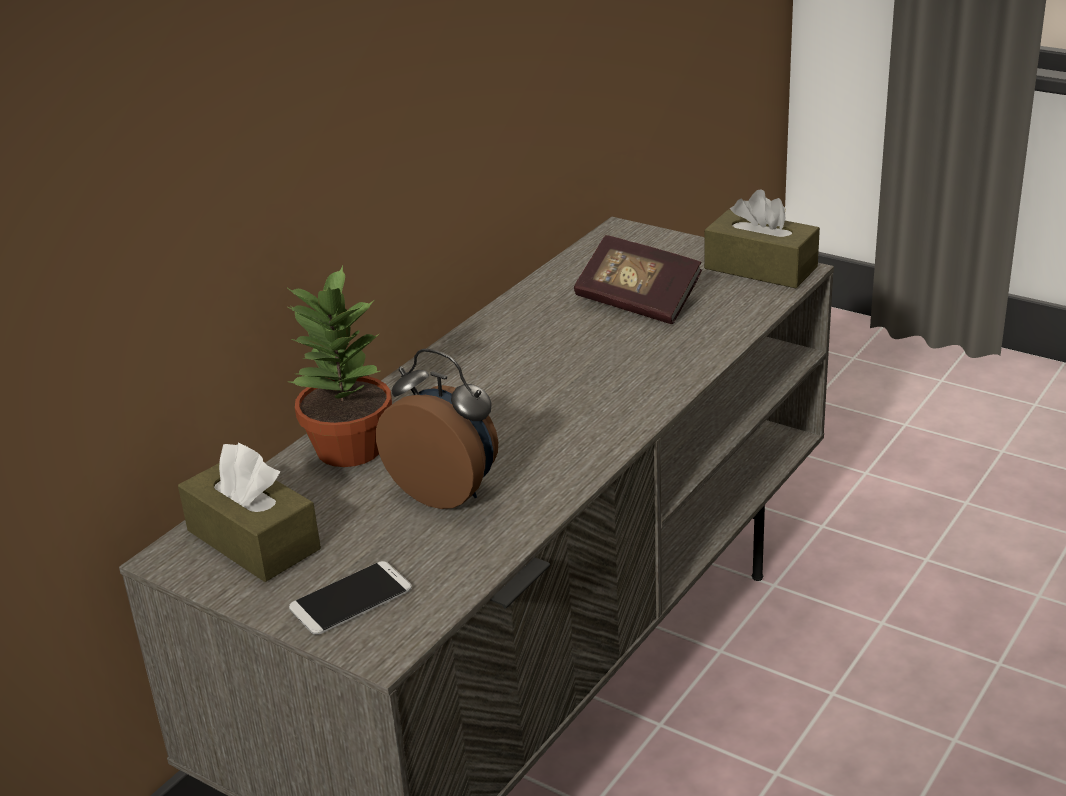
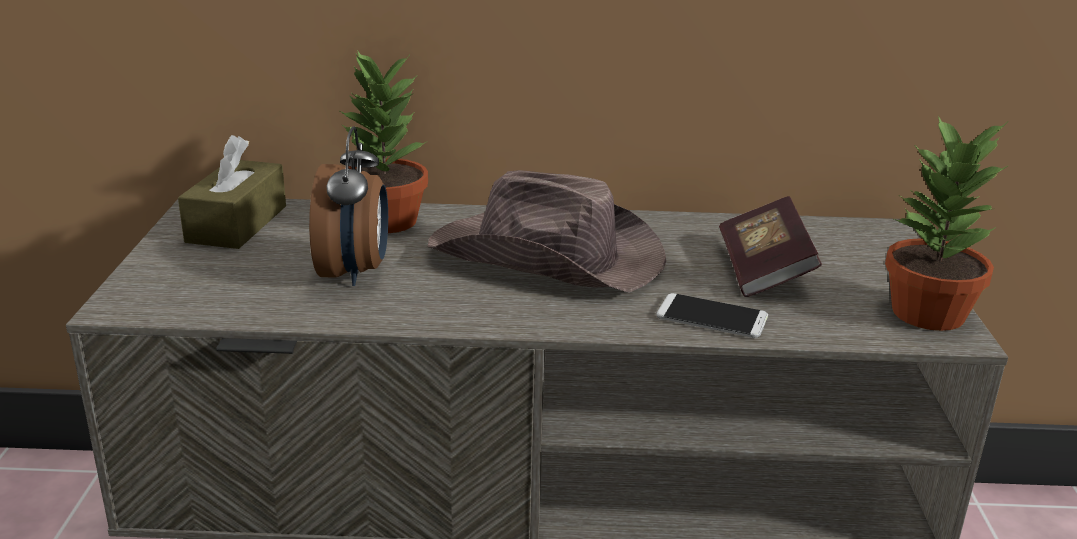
camera: 55 degrees right, 5 degrees down
phone [289,561,412,635] -> phone moved to [656,293,768,338]
brown tissue box [704,189,820,288] -> potted plant [885,116,1009,331]
none -> brown hat [427,170,666,293]

